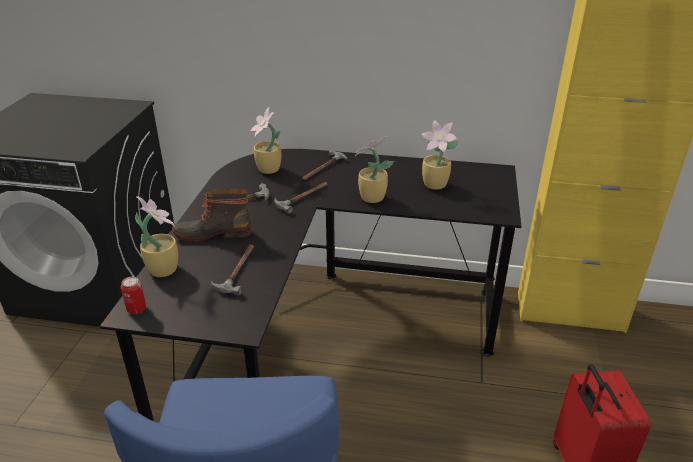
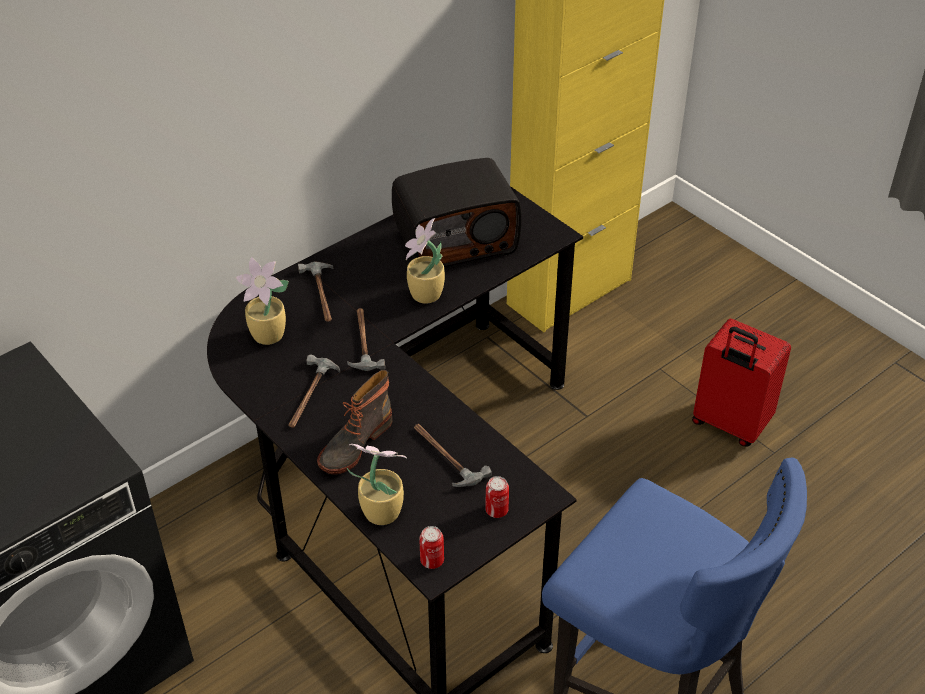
camera: 50 degrees left, 10 degrees up
potted plant [422,120,459,190] -> radio [392,158,521,267]
none -> can [485,476,509,518]

